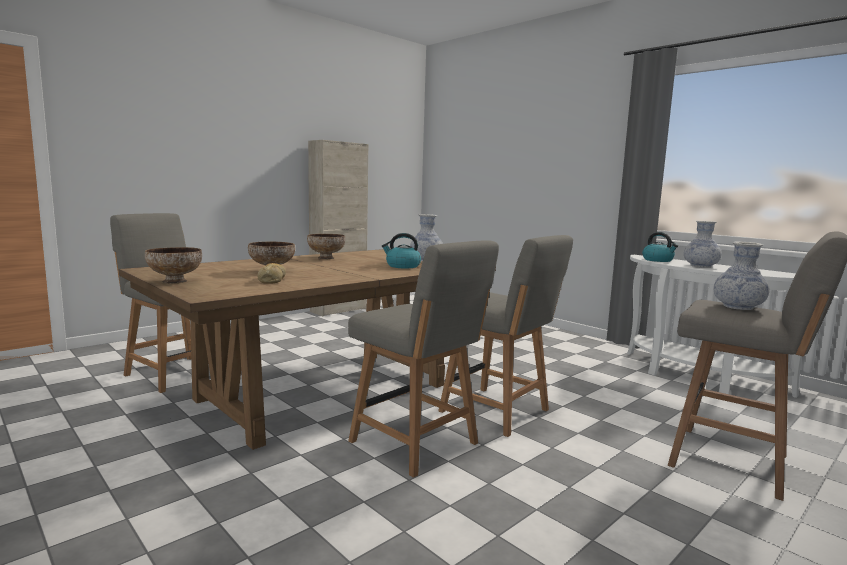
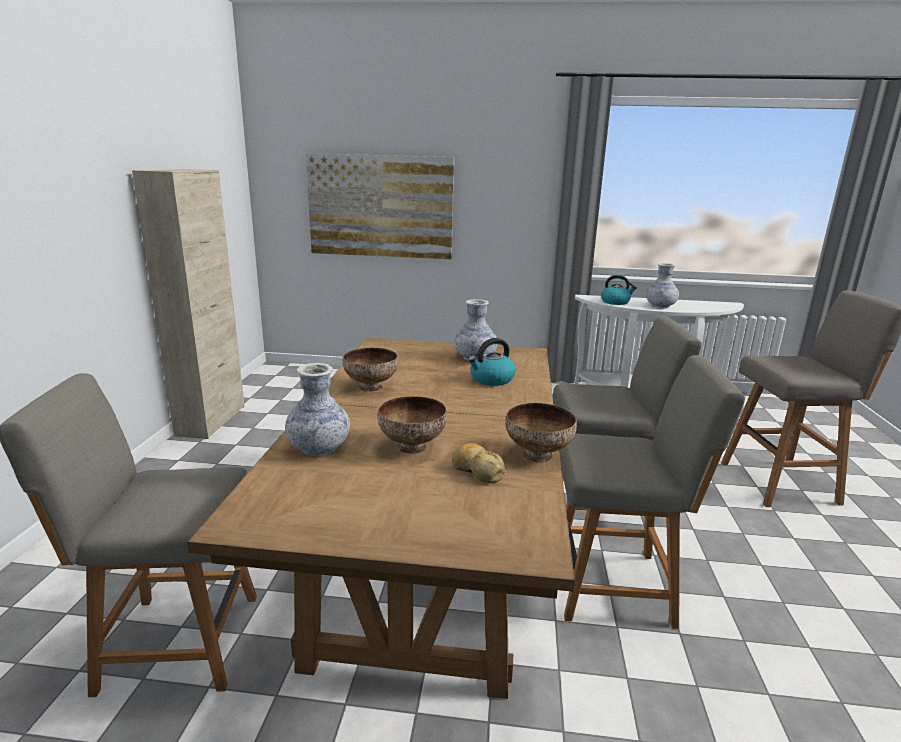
camera: 40 degrees left, 10 degrees up
bowl [145,247,202,283] -> bowl moved to [505,403,577,462]
vase [714,241,770,310] -> vase moved to [285,363,350,456]
none -> picture [306,153,454,259]

